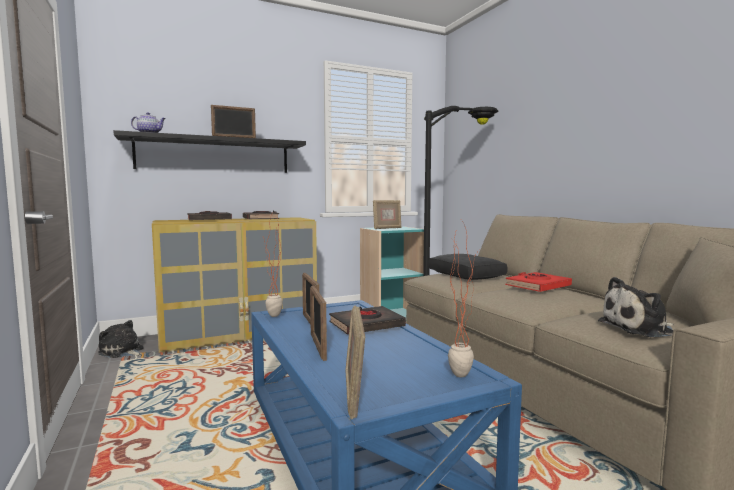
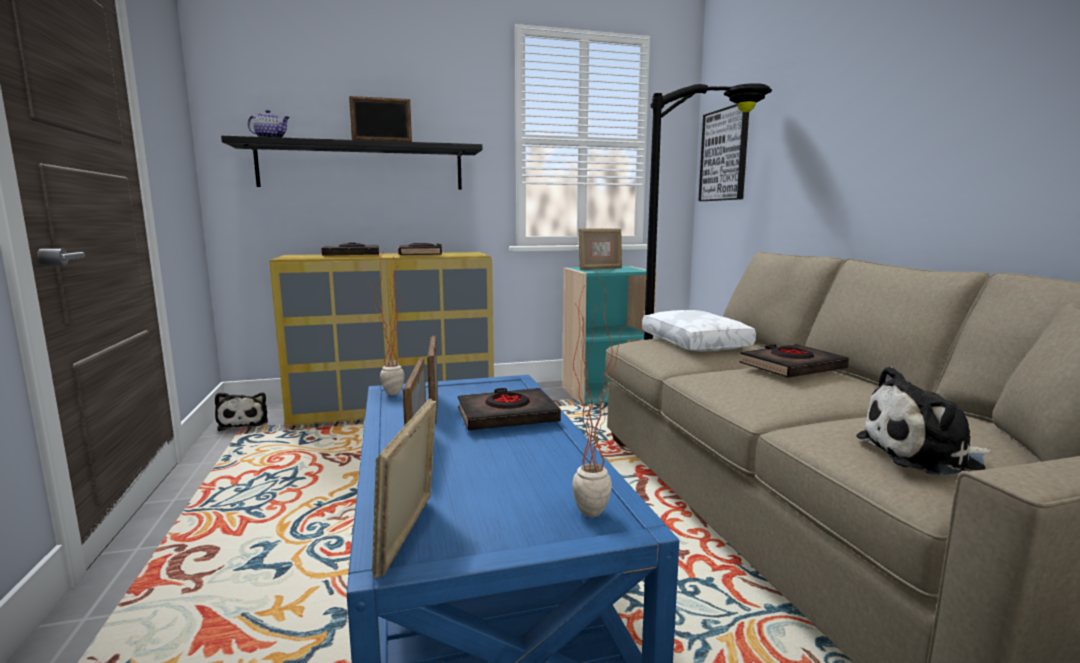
camera: 10 degrees right, 5 degrees up
plush toy [98,320,144,358] -> plush toy turned 150 degrees counterclockwise [215,393,268,431]
black pillow [428,254,508,280] -> white pillow [642,310,756,351]
red book [505,272,572,292] -> black book [739,344,849,378]
none -> picture [698,104,749,201]

